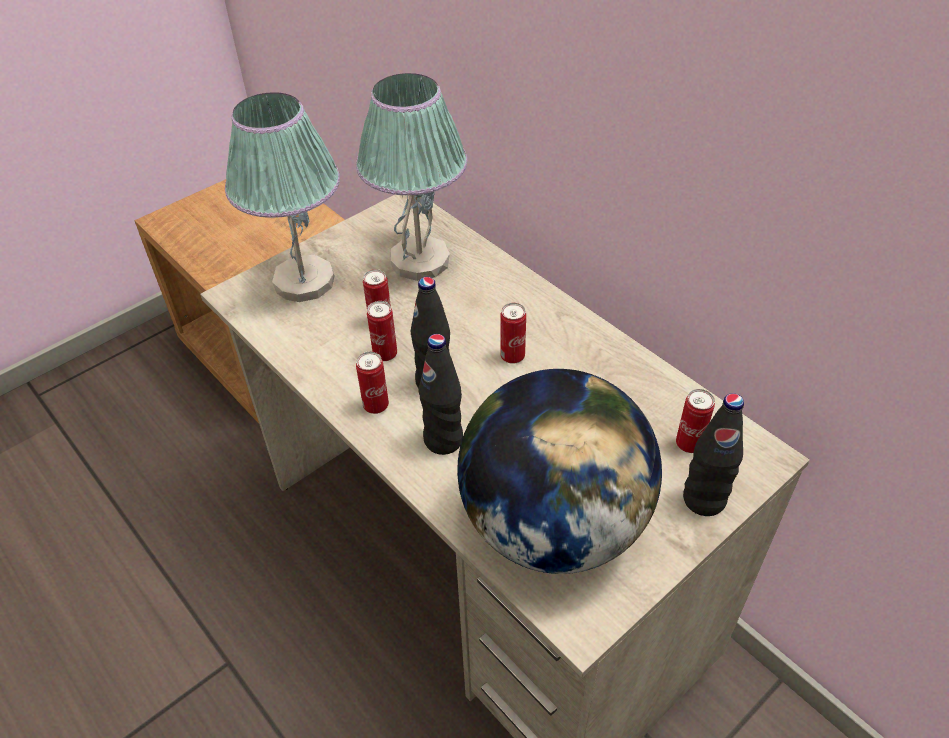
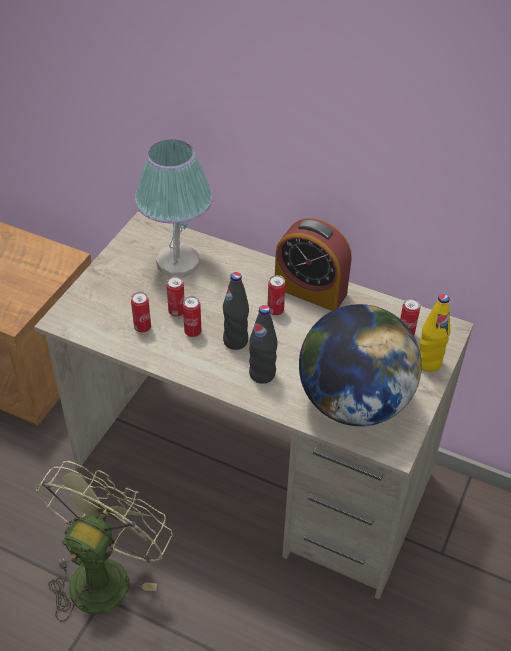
camera: 25 degrees left, 0 degrees up
table lamp [225,92,340,302] -> none
can [356,351,389,414] -> can moved to [131,292,151,333]
black bottle [683,393,744,516] -> yellow bottle [419,294,451,372]
none -> green fan [36,461,173,622]
none -> alarm clock [275,218,352,311]

